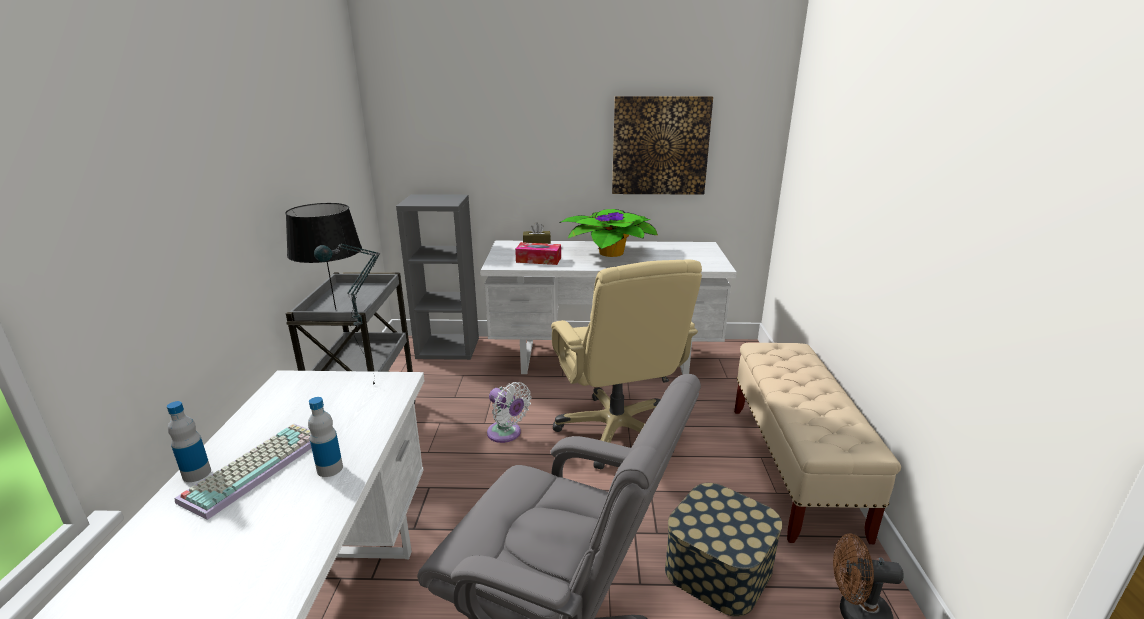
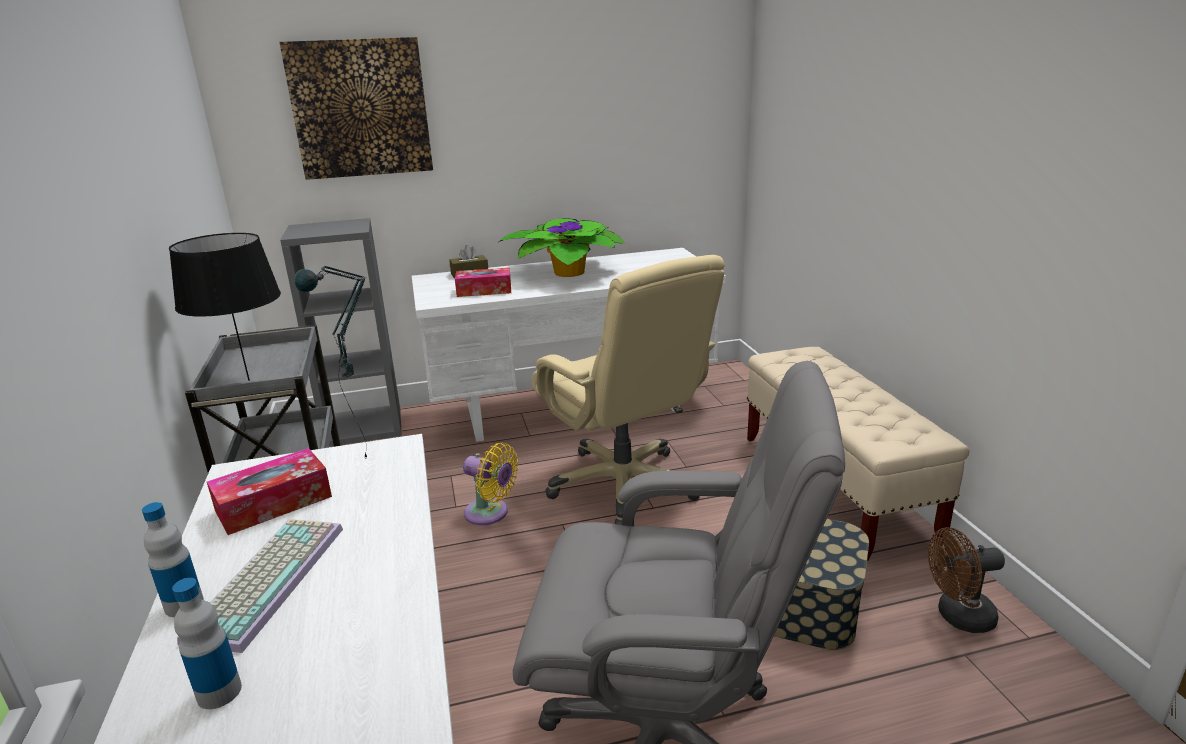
camera: 15 degrees left, 0 degrees up
bottle [308,397,343,477] -> bottle moved to [172,578,242,709]
white fan [487,382,531,443] -> yellow fan [463,443,518,525]
picture [612,96,713,195] -> picture moved to [279,37,433,180]
none -> tissue box [207,448,332,535]

